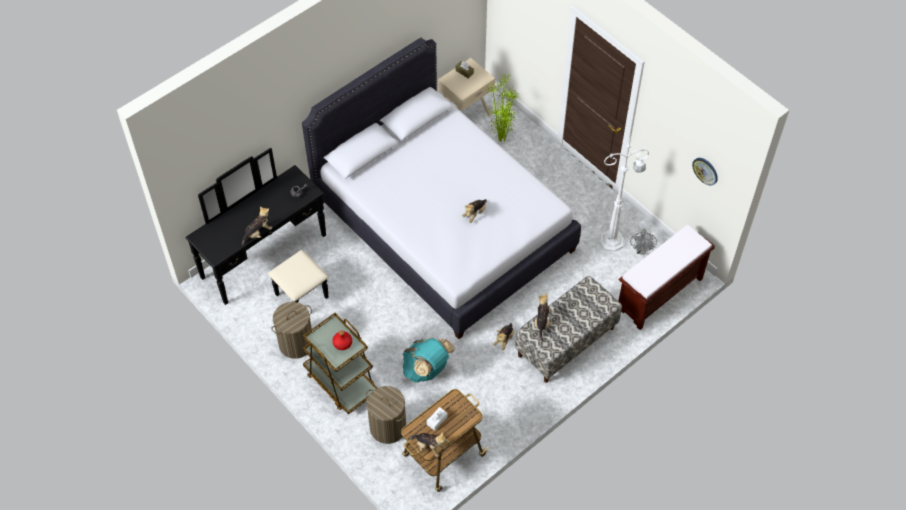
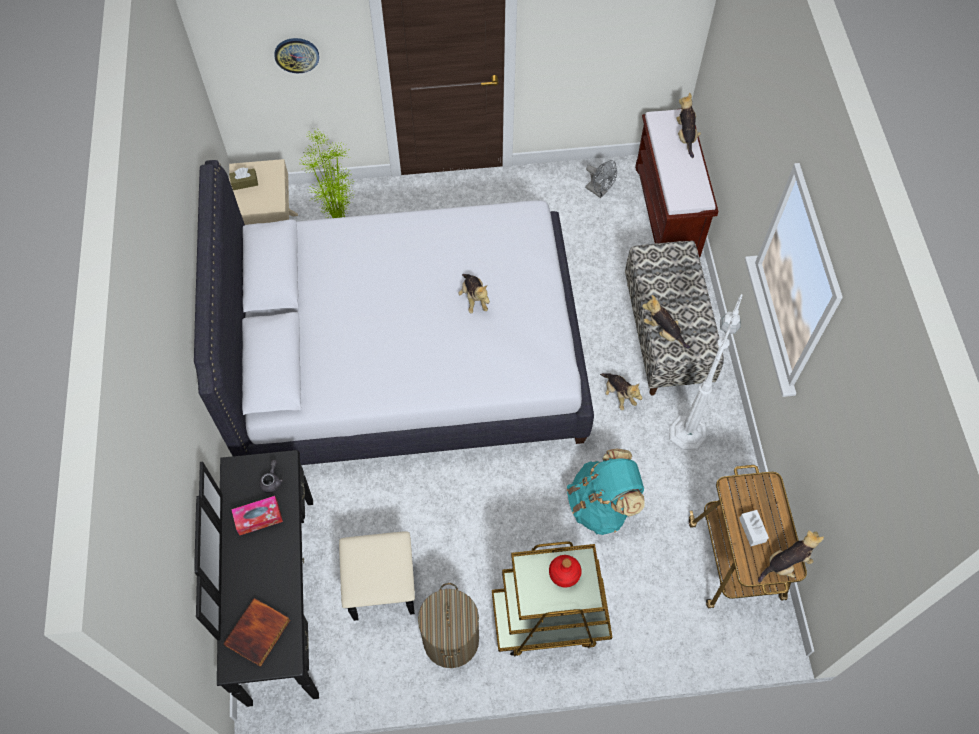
camera: 55 degrees left, 5 degrees up
plush toy [242,206,272,245] -> plush toy moved to [676,93,701,158]
laundry basket [366,386,406,444] -> none
white floor lamp [600,135,649,251] -> white floor lamp moved to [669,294,742,451]
wall clock [692,158,718,186] -> wall clock moved to [274,38,319,73]
none -> book [223,598,290,667]
none -> tissue box [231,496,283,535]

